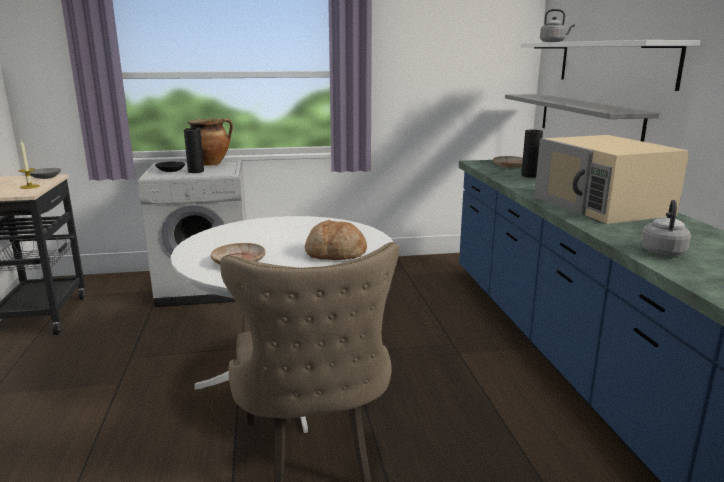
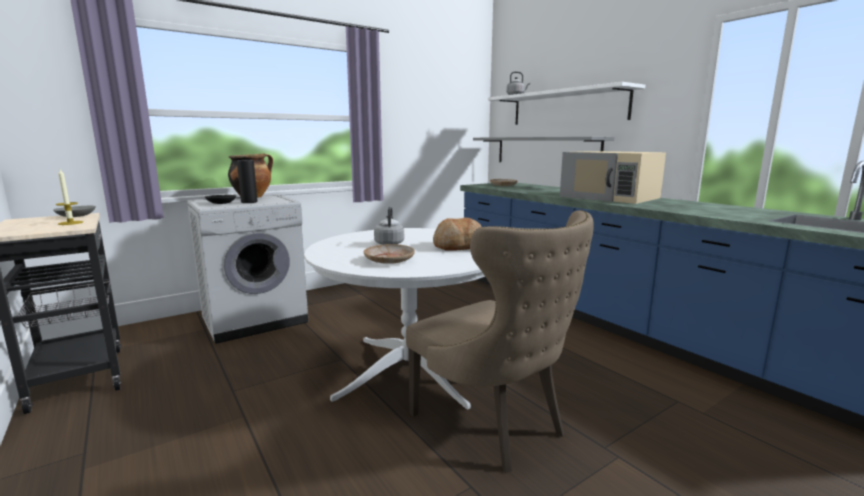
camera: 25 degrees left, 5 degrees down
black vase [521,130,543,178] -> none
grey kettle [641,200,691,256] -> grey kettle moved to [374,206,404,245]

